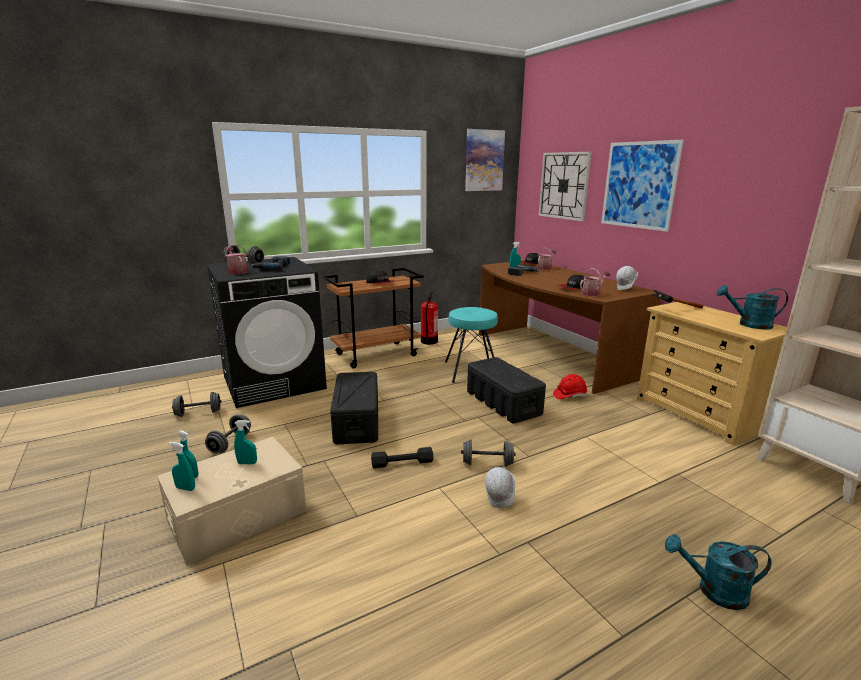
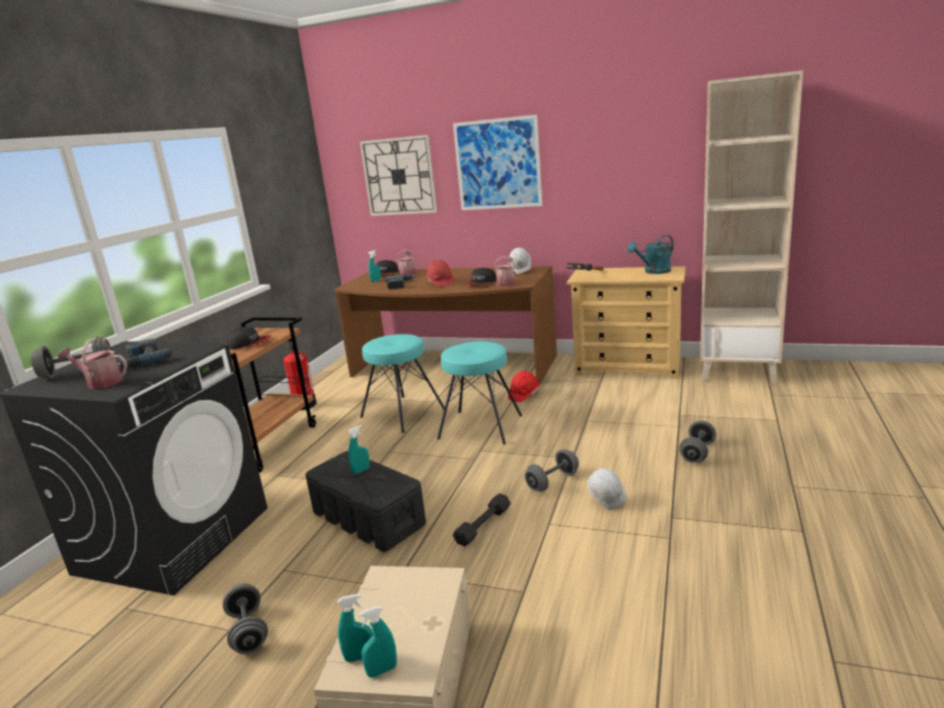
camera: 40 degrees left, 0 degrees up
grey dumbbell [172,392,222,417] -> grey dumbbell moved to [679,421,716,463]
turquoise spray bottle [234,420,257,464] -> turquoise spray bottle moved to [348,425,370,474]
picture [465,129,505,191] -> none
black storage box [467,357,546,423] -> turquoise stool [437,341,522,445]
turquoise watering can [665,534,771,610] -> none
none -> red hard hat [426,260,454,287]

